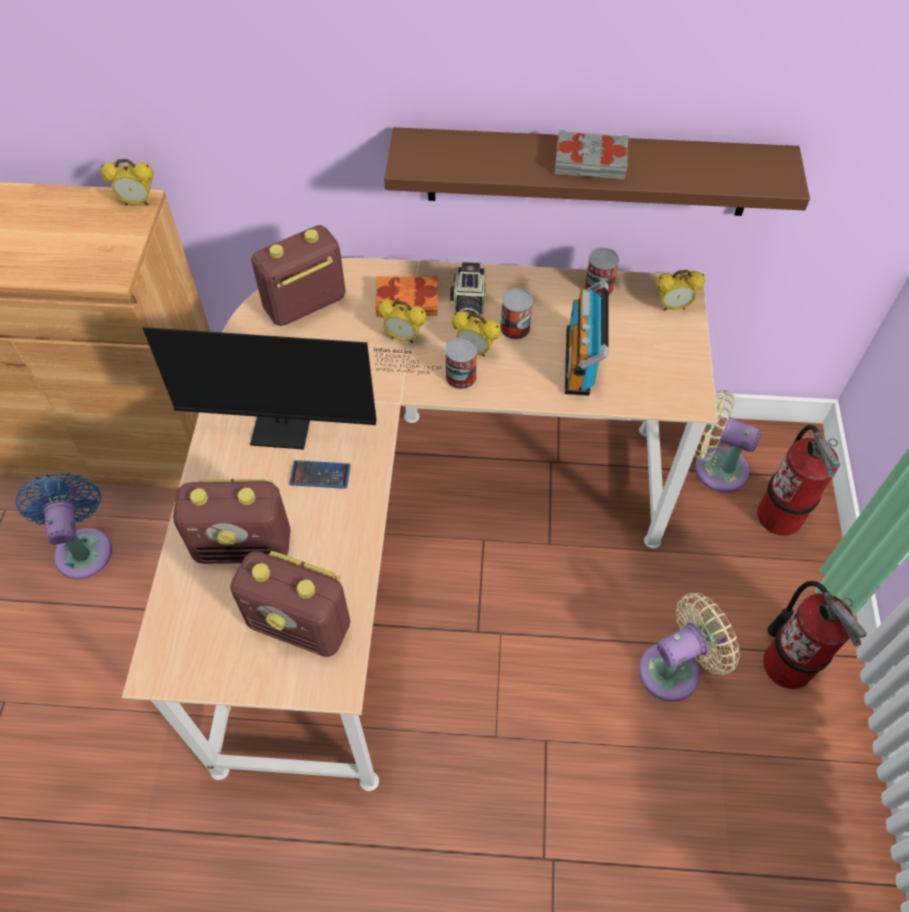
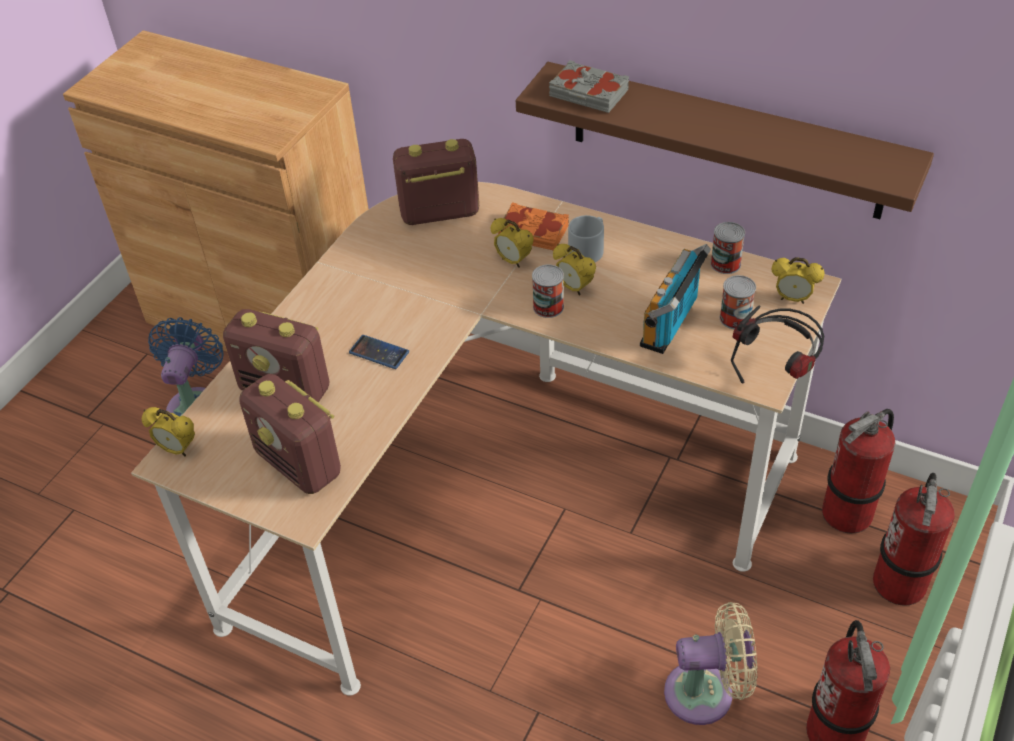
camera: 25 degrees right, 10 degrees down
alarm clock [101,159,154,206] -> alarm clock moved to [142,407,195,457]
monitor [143,327,442,450] -> none
camera [450,262,486,315] -> grey mug [568,215,604,262]
can [500,288,533,340] -> can moved to [720,275,756,329]
grey book [555,130,629,180] -> grey book moved to [549,60,629,113]
beige fan [694,390,761,492] -> fire extinguisher [822,409,895,533]
none -> headphones [731,306,824,383]

